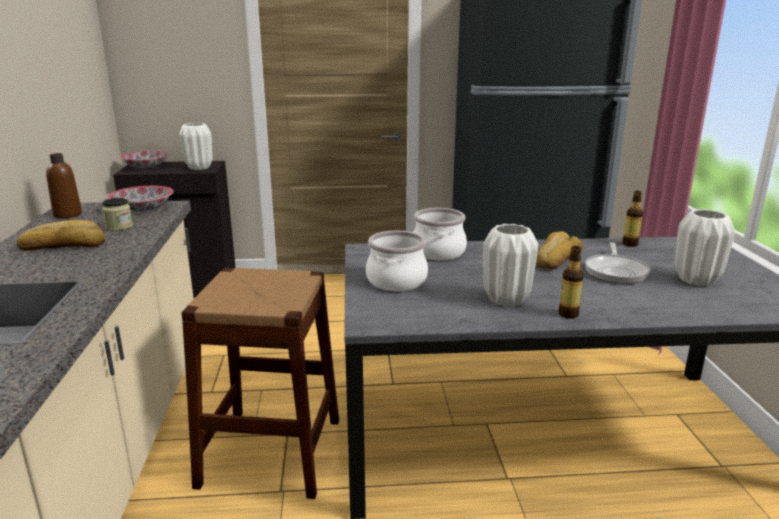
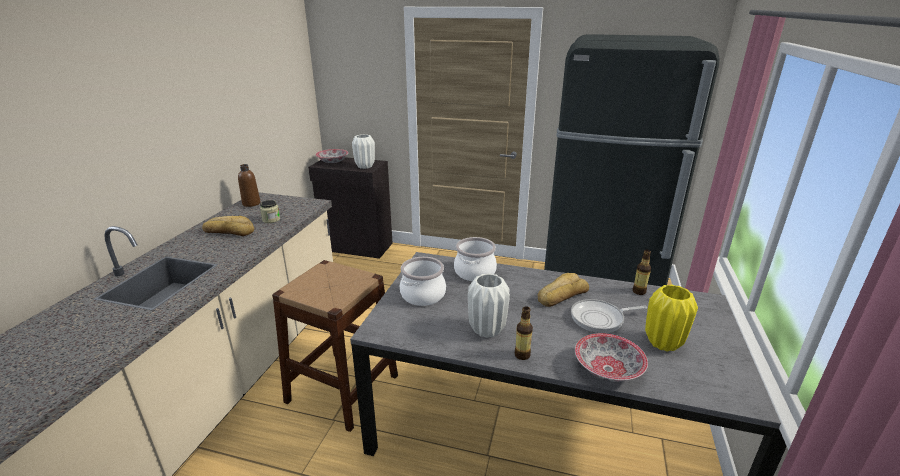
camera: 20 degrees right, 5 degrees up
bowl [107,186,173,212] -> bowl moved to [575,333,648,382]
frying pan [585,242,650,284] -> frying pan turned 45 degrees clockwise [571,299,647,333]
white vase [675,209,735,286] -> yellow vase [645,285,698,352]

